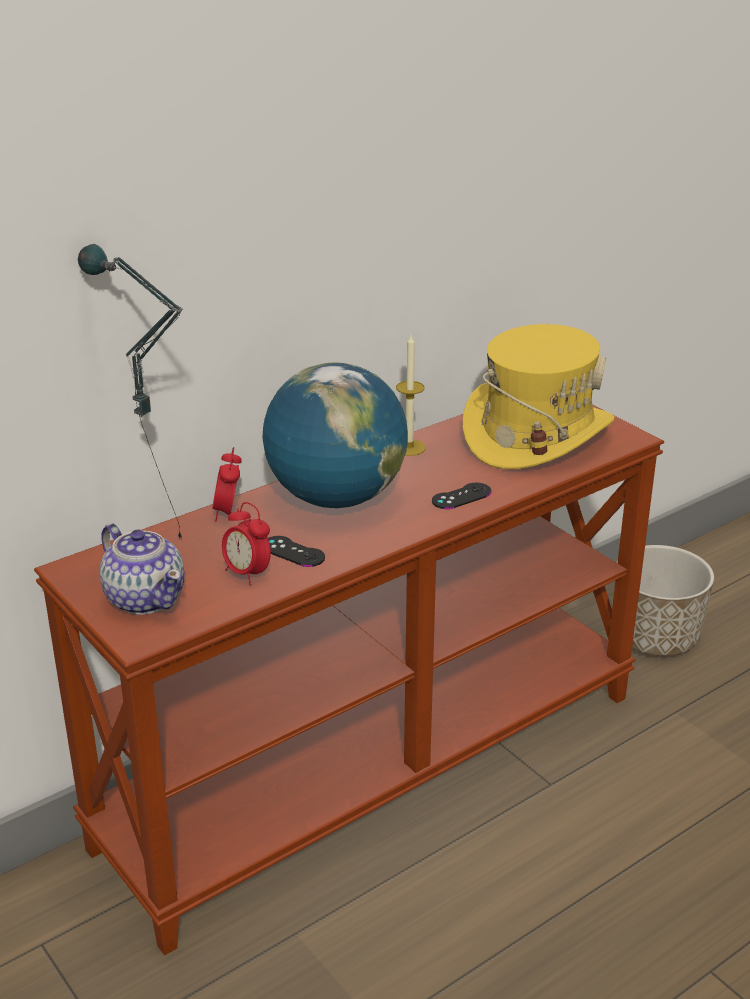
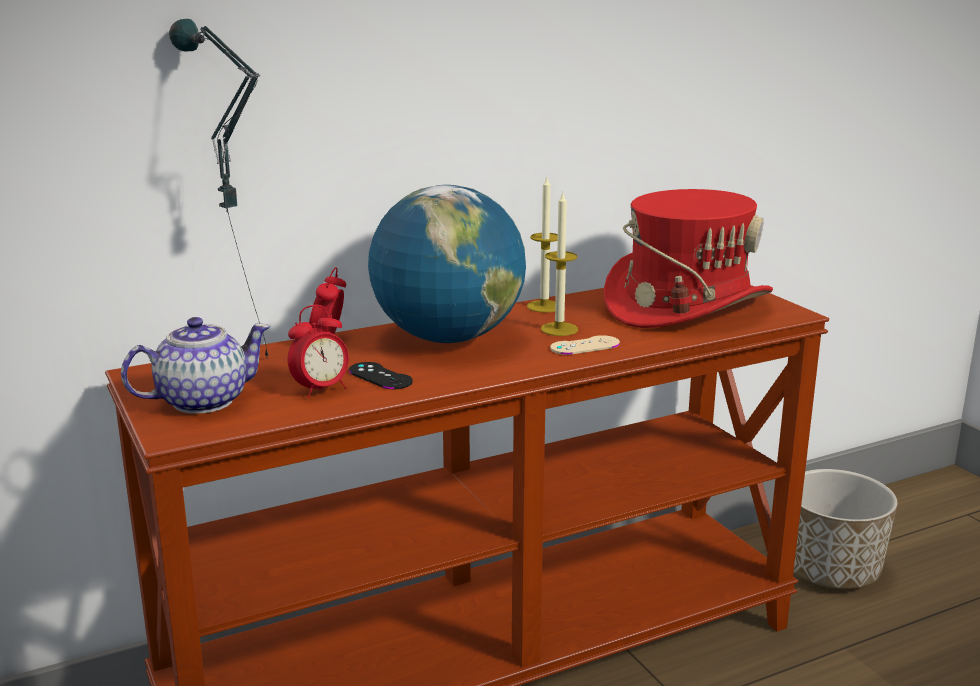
camera: 10 degrees right, 10 degrees down
teapot [100,523,185,615] -> teapot turned 90 degrees counterclockwise [121,317,271,414]
alarm clock [222,502,271,585] -> alarm clock turned 90 degrees counterclockwise [288,305,349,398]
black game controller [432,483,491,509] -> beige game controller [550,335,620,355]
yellow hat [463,324,615,469] -> red hat [604,189,773,328]
none -> candle [541,193,578,336]

